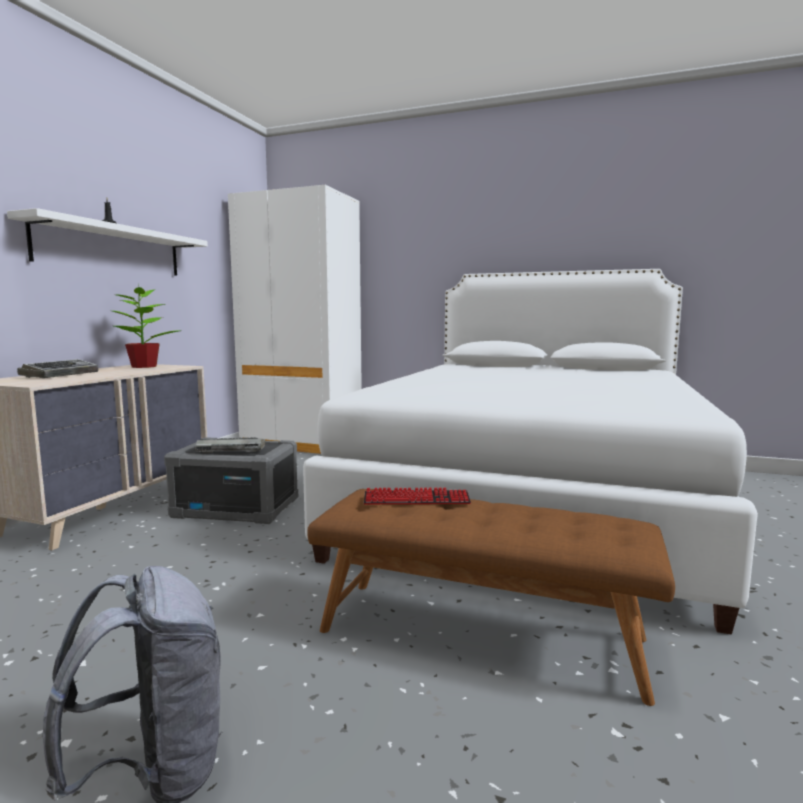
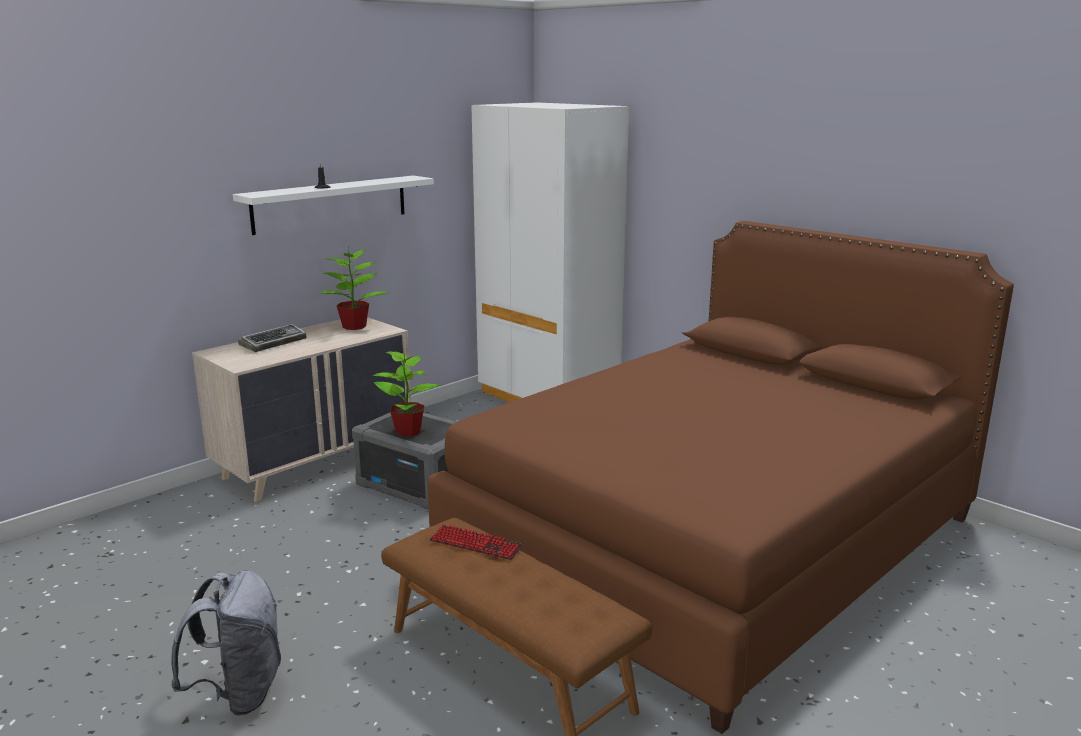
camera: 25 degrees right, 10 degrees up
keyboard [195,438,266,453] -> potted plant [373,346,442,436]
white bed [303,269,758,635] -> brown bed [427,221,1014,734]

